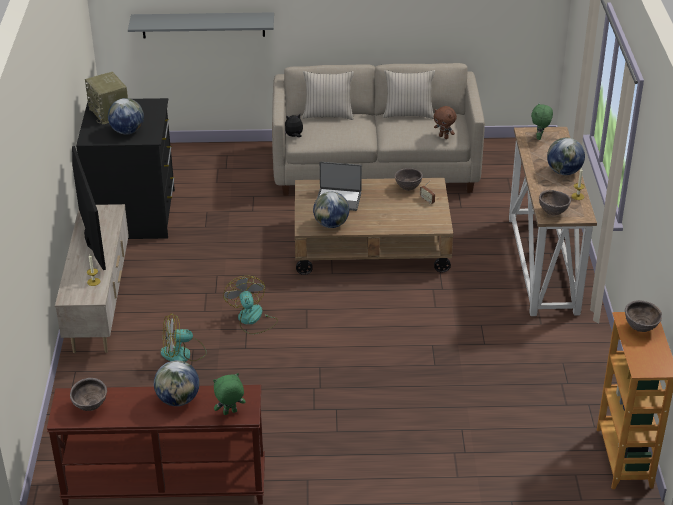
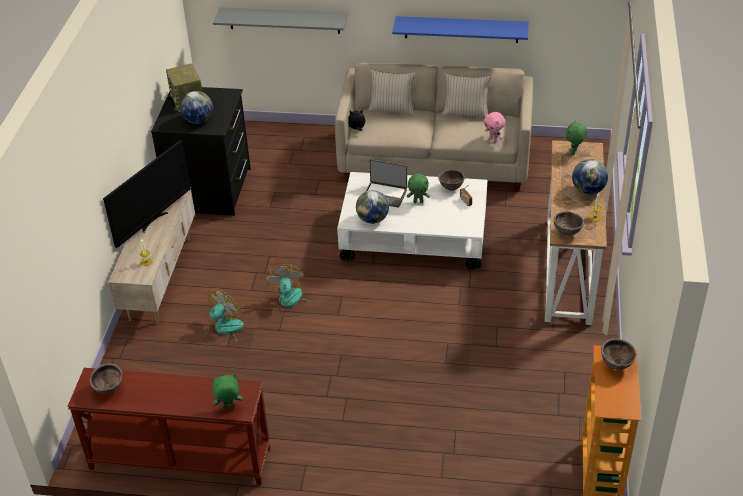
camera: 10 degrees right, 5 degrees up
television [72,146,106,270] -> television turned 45 degrees clockwise [103,140,191,248]
globe [154,360,200,406] -> none
fan [161,313,207,362] -> fan turned 135 degrees clockwise [205,288,244,346]
brown coffee table [295,178,453,275] -> white coffee table [337,172,488,270]
brown plush toy [434,106,457,139] -> pink plush toy [484,112,505,142]
none -> blue shelf [392,16,529,43]
none -> green plush toy [407,174,430,203]

